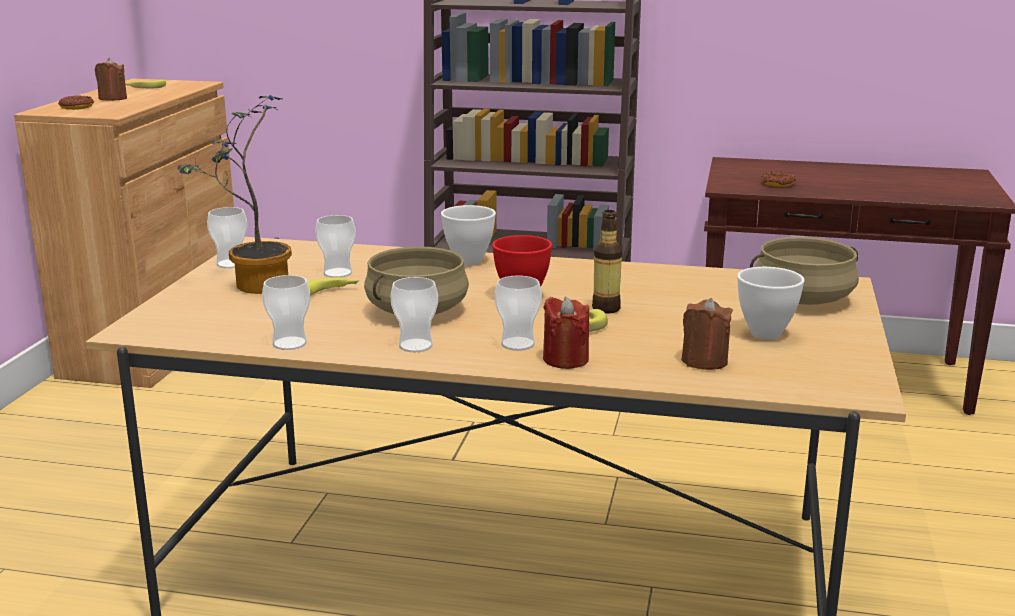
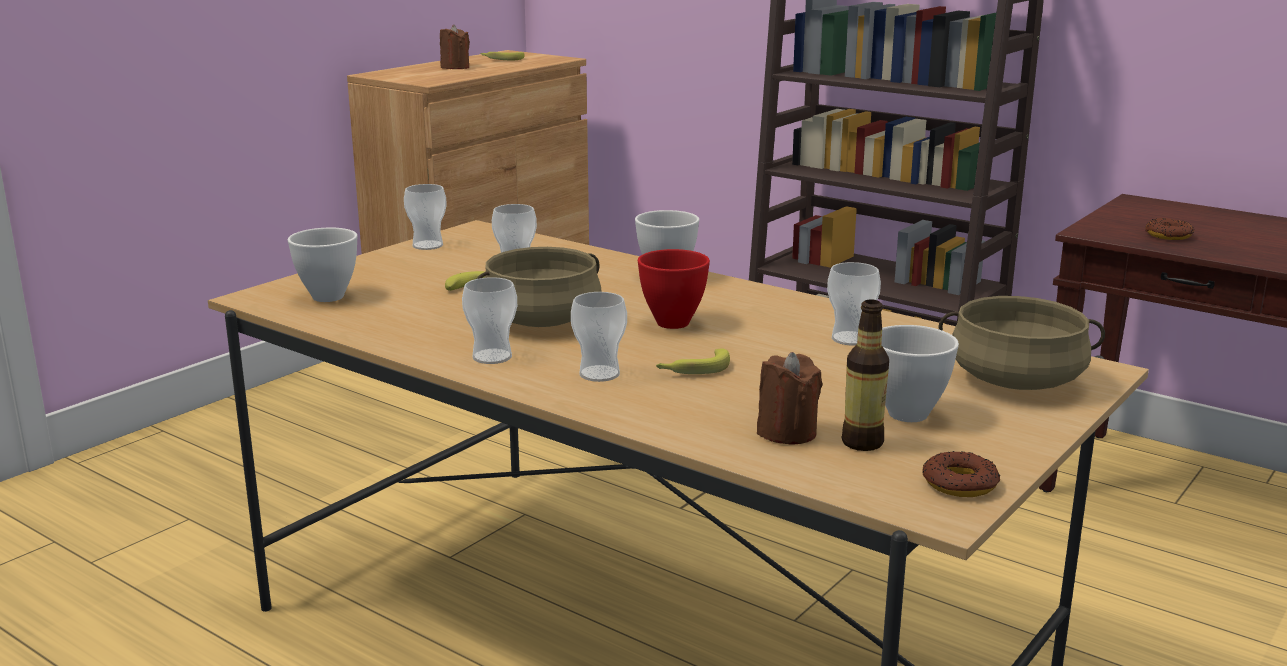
camera: 25 degrees right, 0 degrees up
donut [58,95,94,110] -> donut moved to [923,451,1000,497]
potted plant [177,95,292,294] -> none
cup [262,275,311,350] -> cup moved to [827,262,881,346]
red candle [543,297,589,369] -> none
bottle [592,210,622,314] -> bottle moved to [842,299,889,451]
none -> white bowl [288,228,357,302]

